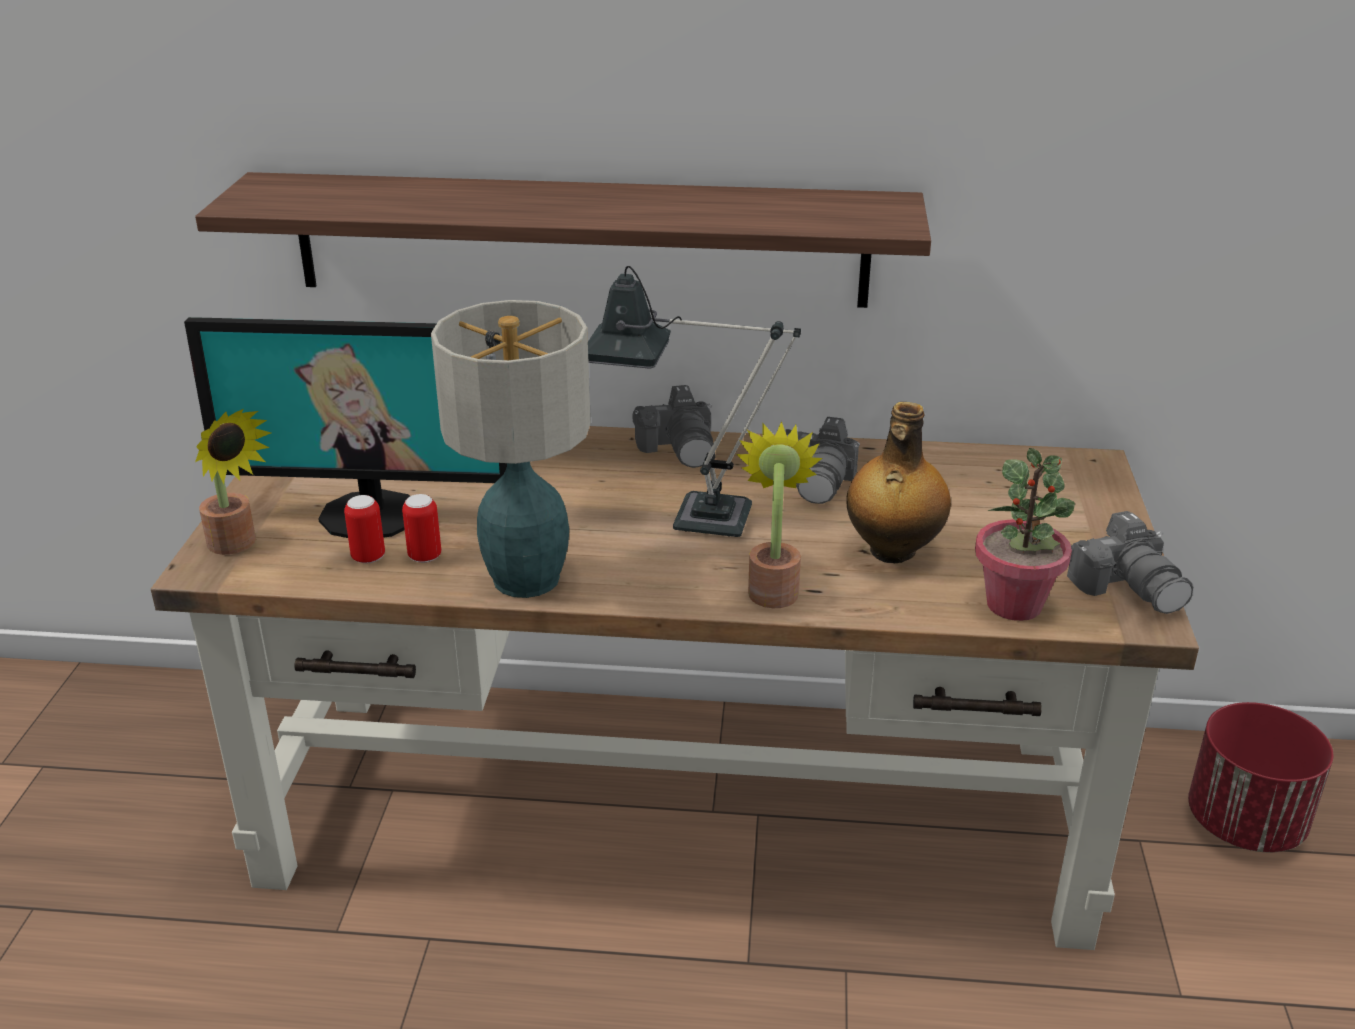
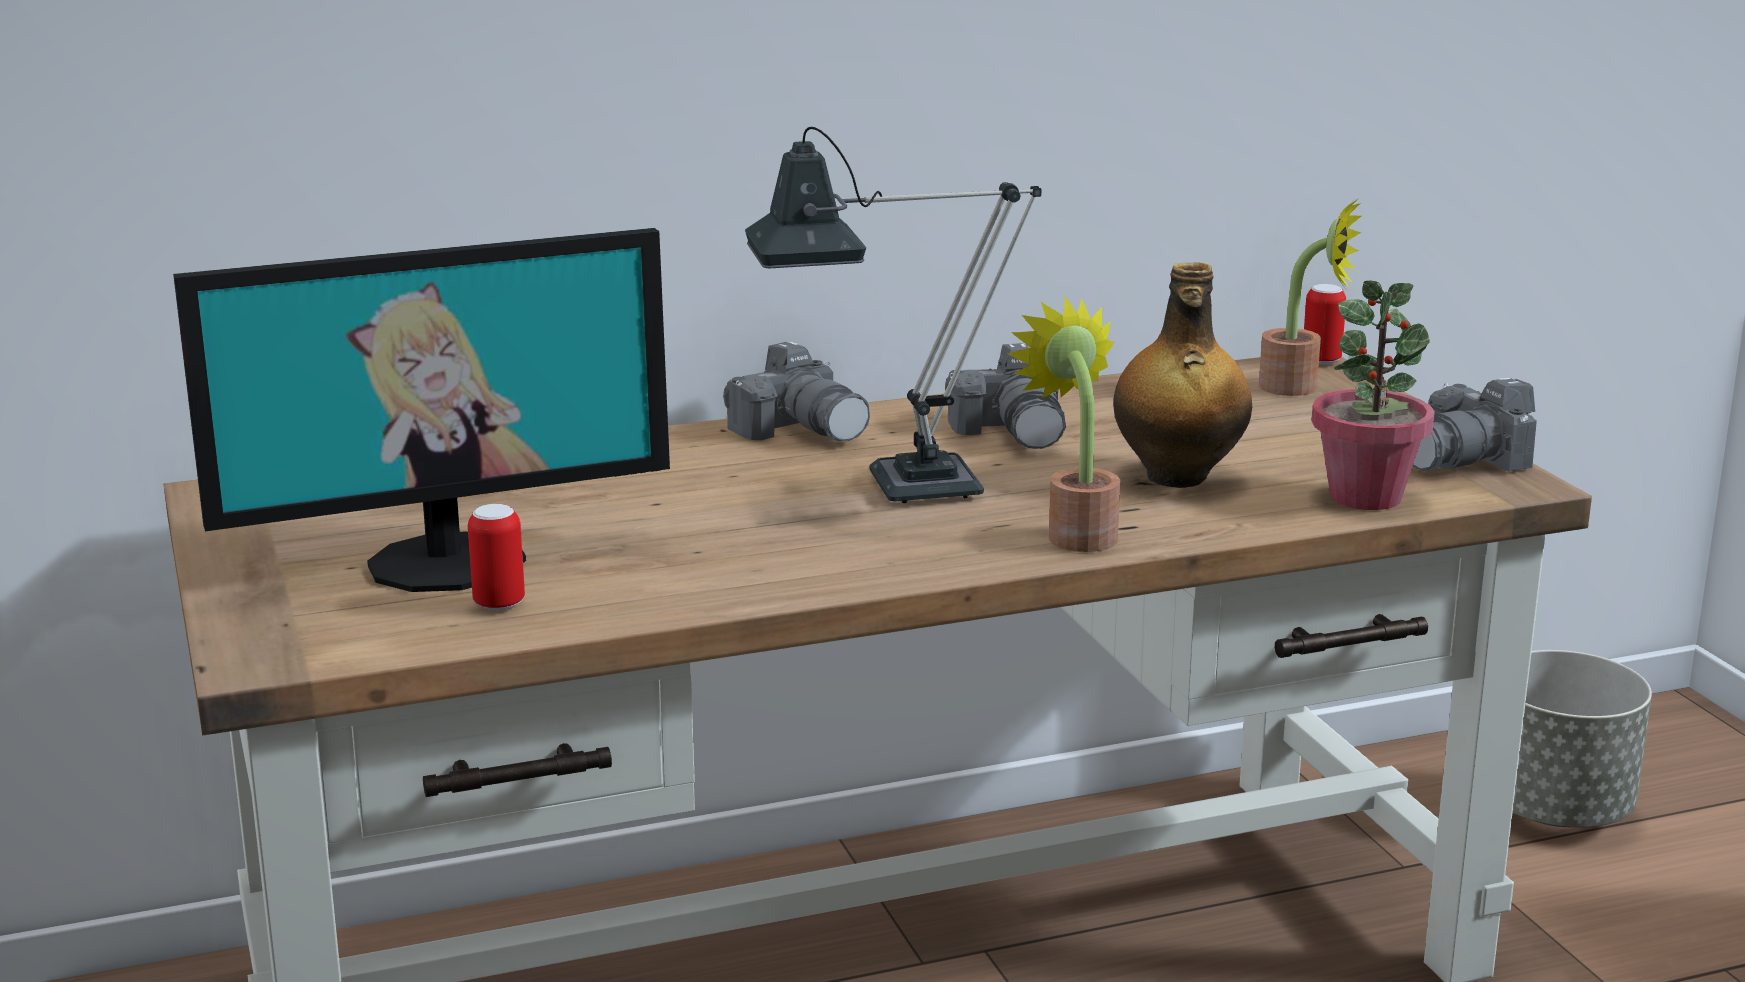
camera: 25 degrees left, 10 degrees down
shelf [195,172,931,308] -> none
potted plant [195,409,271,555] -> potted plant moved to [1259,198,1362,396]
can [402,494,441,563] -> can moved to [1304,284,1346,365]
table lamp [431,300,591,598] -> none
camera [1067,511,1193,614] -> camera turned 105 degrees clockwise [1413,378,1537,471]
red planter [1188,702,1333,852] -> grey planter [1513,650,1652,827]

